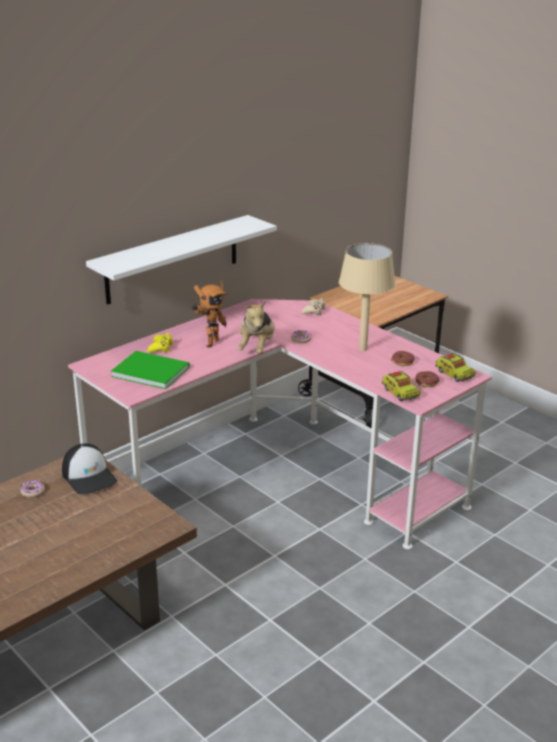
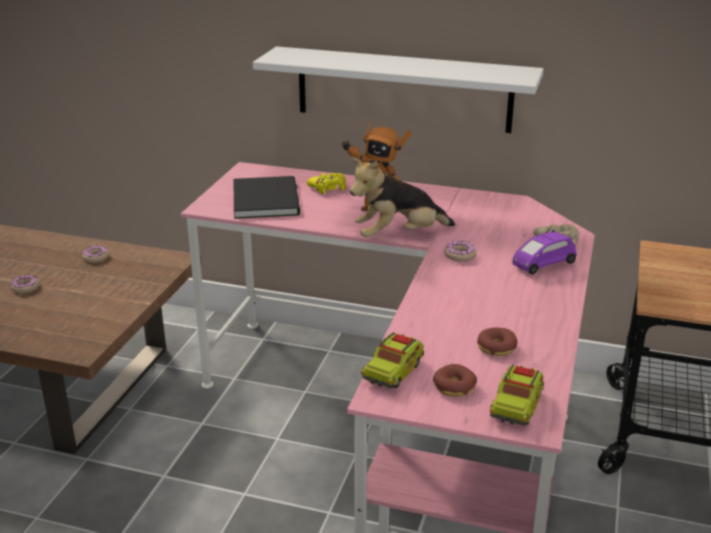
camera: 60 degrees right, 0 degrees up
cap [62,443,117,494] -> none
green book [111,351,190,389] -> black book [234,176,300,219]
beige table lamp [339,243,396,351] -> none
none -> donut [11,275,40,294]
none -> purple toy car [512,232,577,274]

